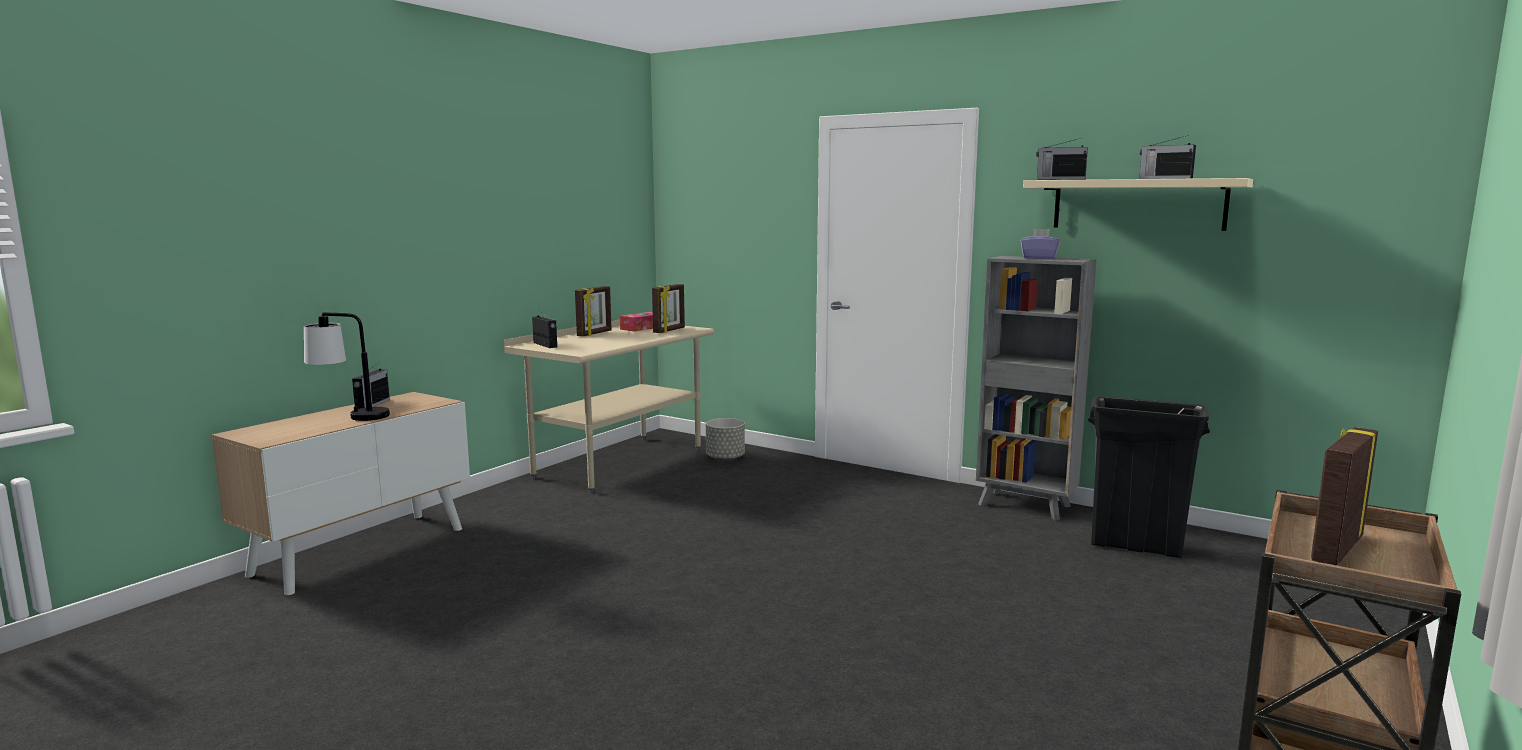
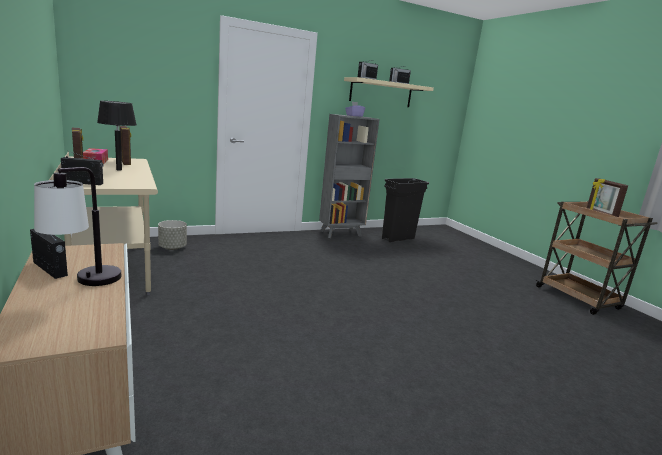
camera: 60 degrees left, 5 degrees up
none -> black table lamp [97,101,137,171]

